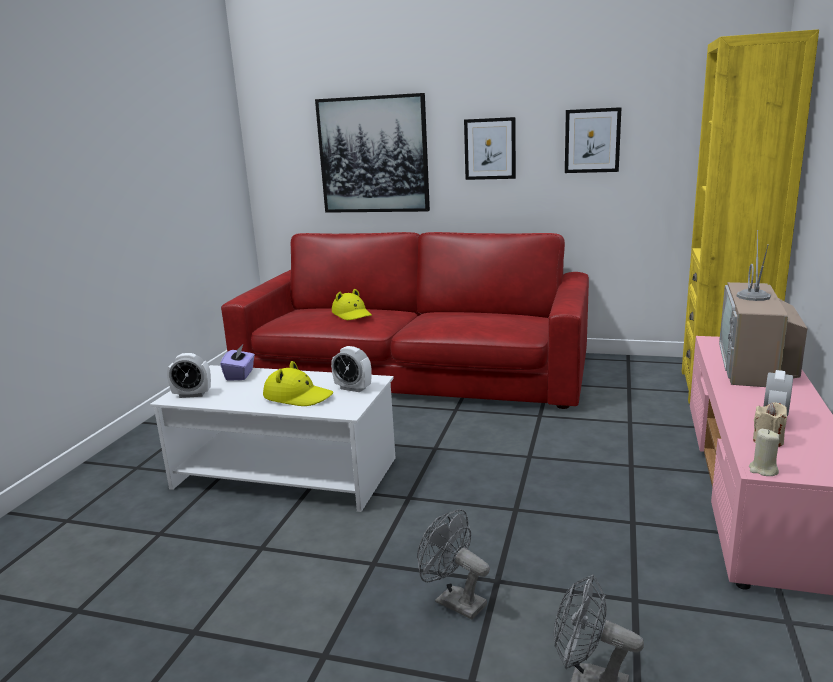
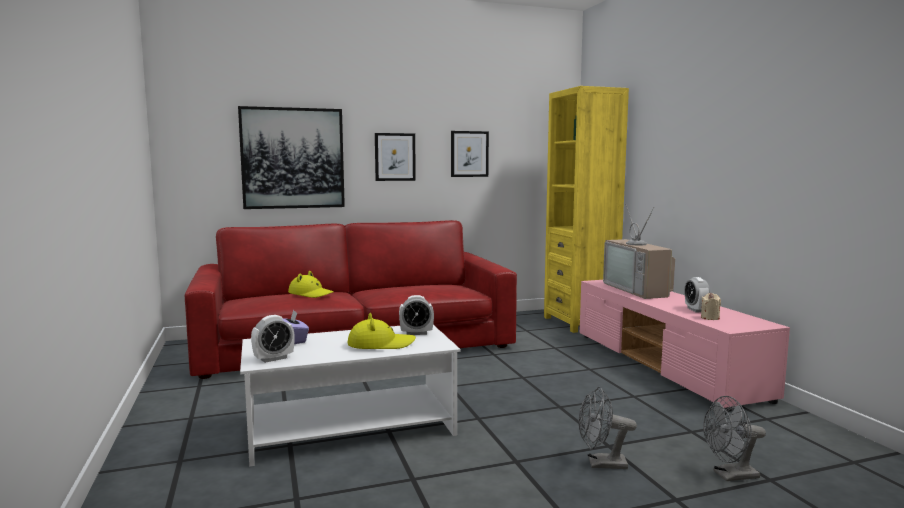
camera: 35 degrees left, 10 degrees down
beige candle [749,429,780,476] -> none

